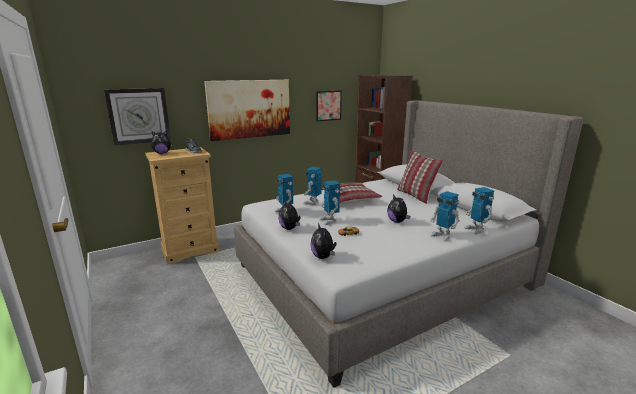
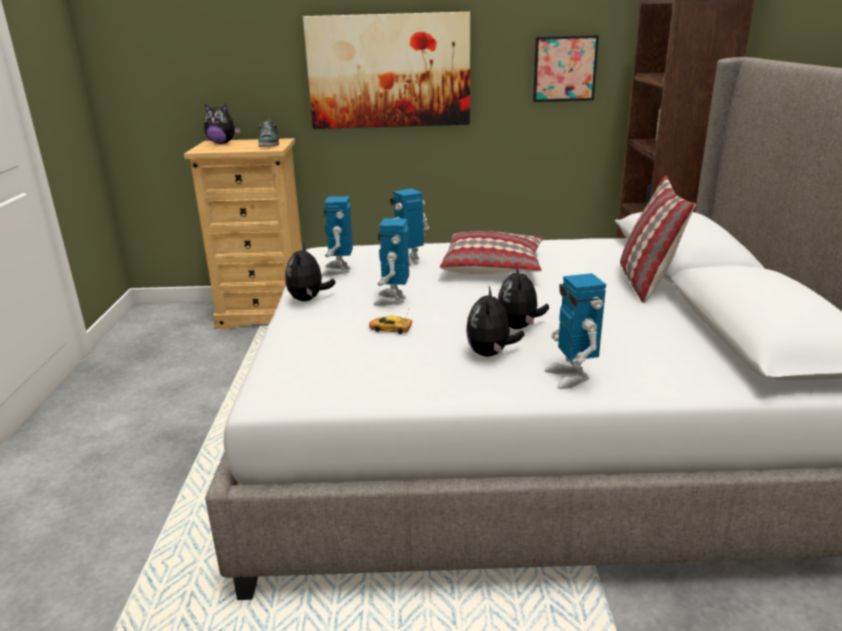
camera: 30 degrees right, 5 degrees up
wall clock [104,88,171,145] -> none
plush toy [311,223,337,259] -> plush toy moved to [466,287,524,357]
toy robot [464,187,494,234] -> none

